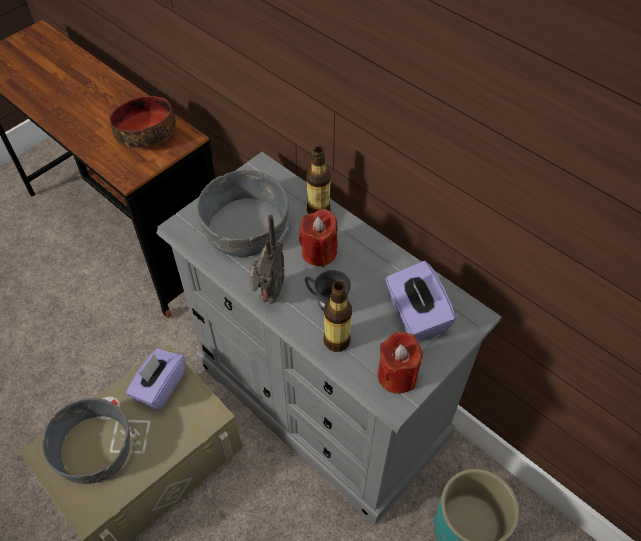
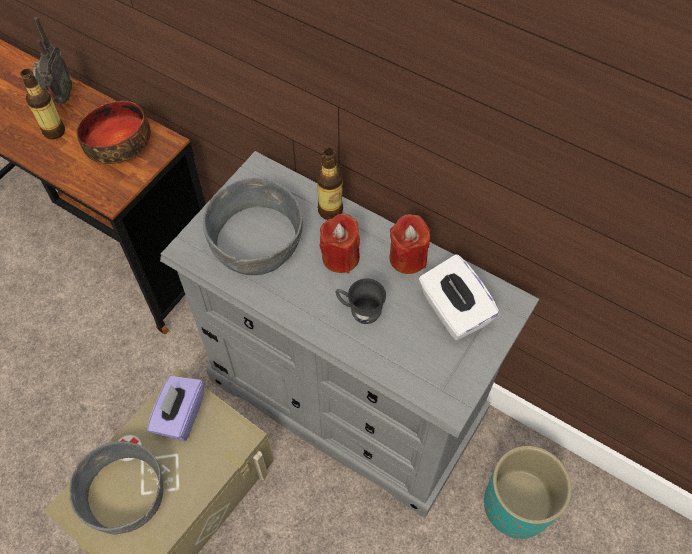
camera: 10 degrees left, 5 degrees up
radio [250,215,285,304] -> radio moved to [33,17,72,104]
bottle [323,281,352,352] -> bottle moved to [20,69,65,139]
red candle [378,332,423,394] -> red candle moved to [389,214,430,274]
purple tissue box [385,261,456,341] -> white tissue box [419,254,499,340]

